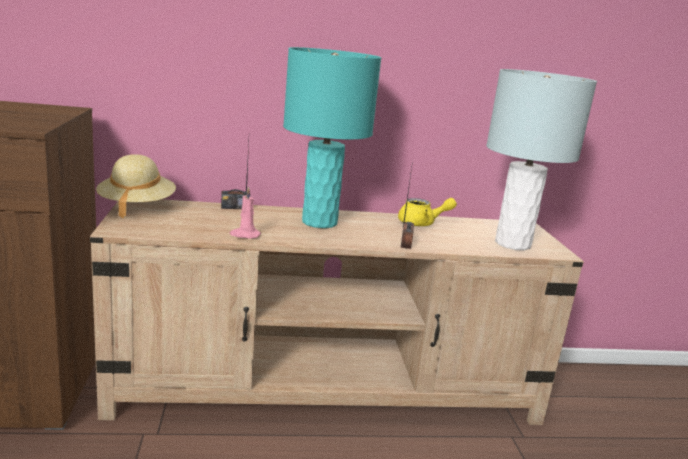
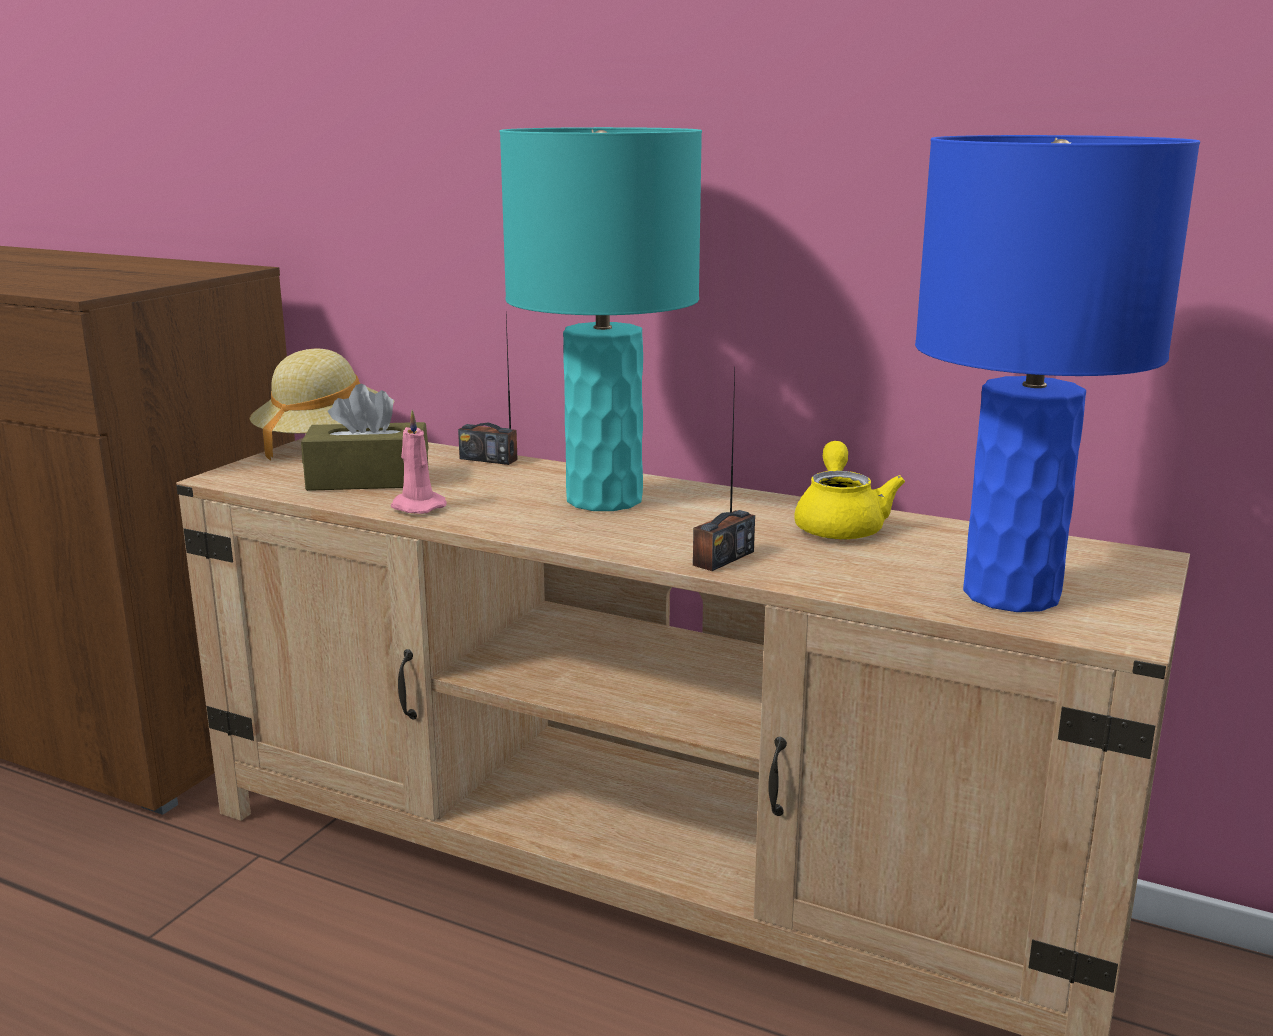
camera: 35 degrees right, 0 degrees up
yellow teapot [398,198,457,226] -> yellow teapot turned 120 degrees counterclockwise [794,441,905,539]
grey table lamp [486,69,597,250] -> blue table lamp [915,135,1200,612]
none -> brown tissue box [301,384,429,491]

